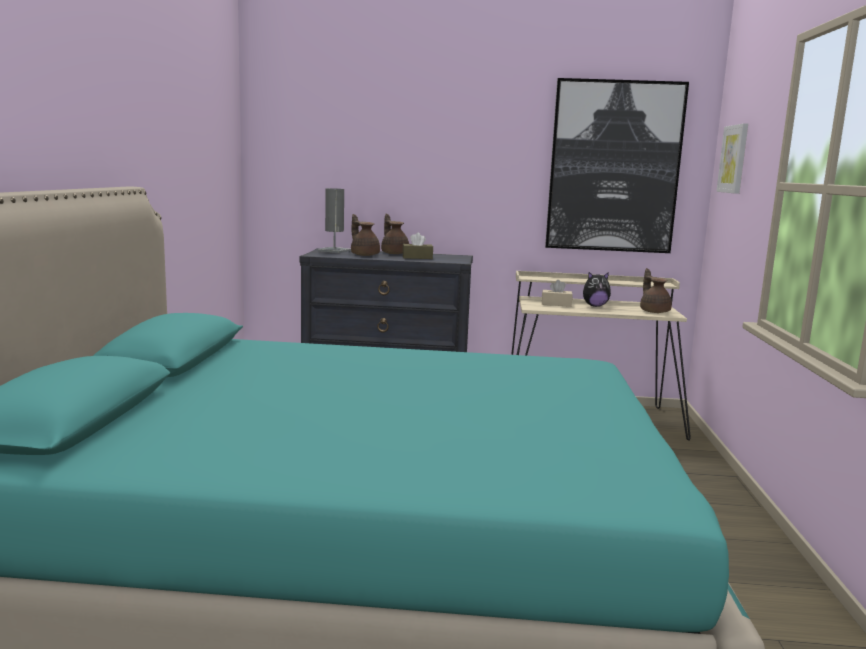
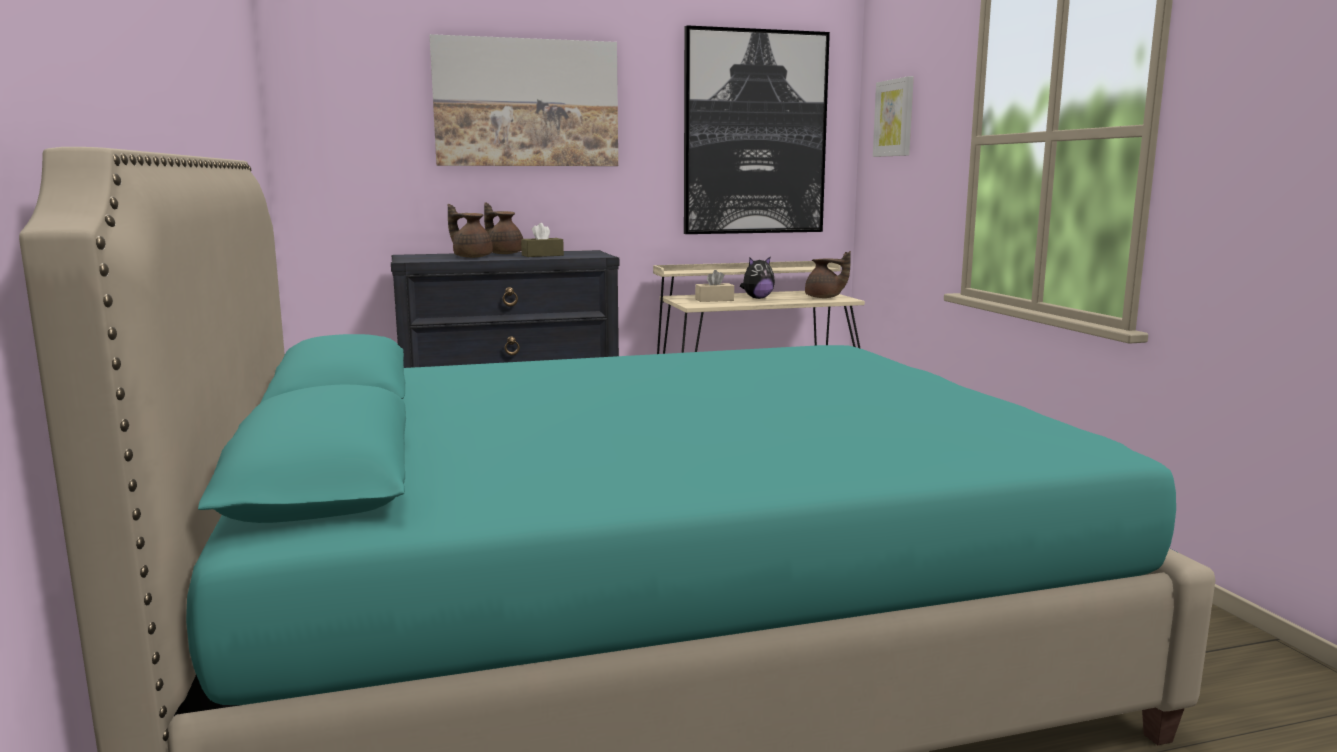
camera: 20 degrees left, 0 degrees up
grey table lamp [317,188,351,253] -> none
brown teapot [640,268,672,313] -> brown teapot turned 150 degrees clockwise [805,251,851,298]
none -> picture [430,34,618,166]

